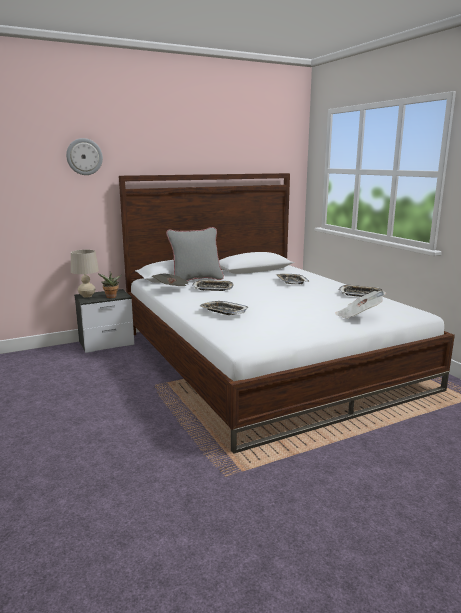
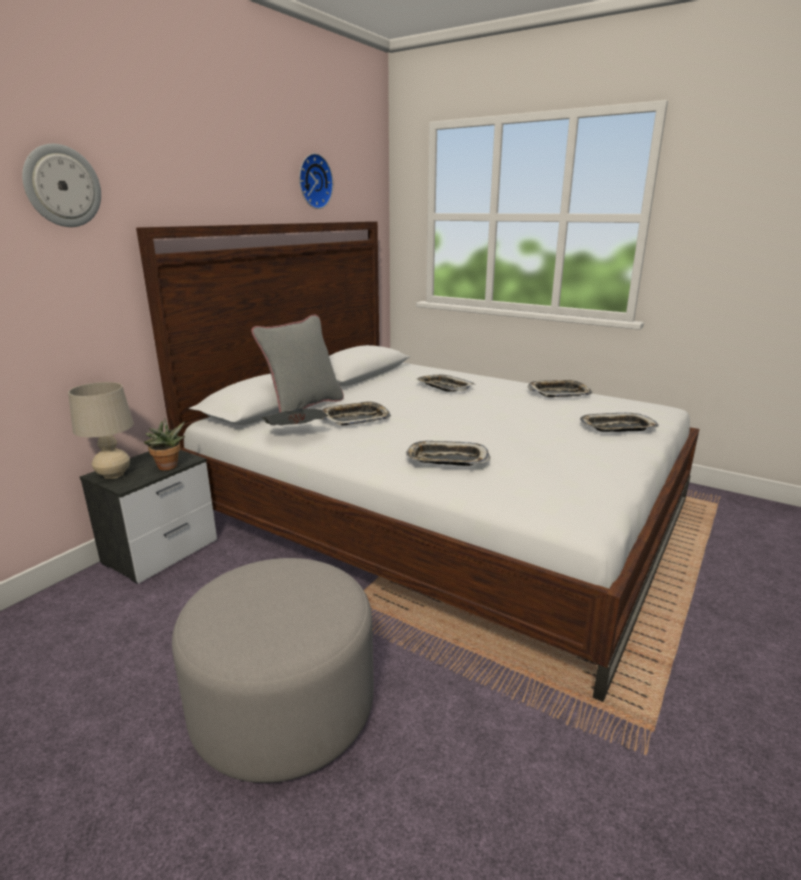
camera: 30 degrees left, 5 degrees up
newspaper [335,291,386,319] -> tray [580,413,659,432]
none -> grey ottoman [172,558,374,783]
none -> wall clock [299,153,333,209]

